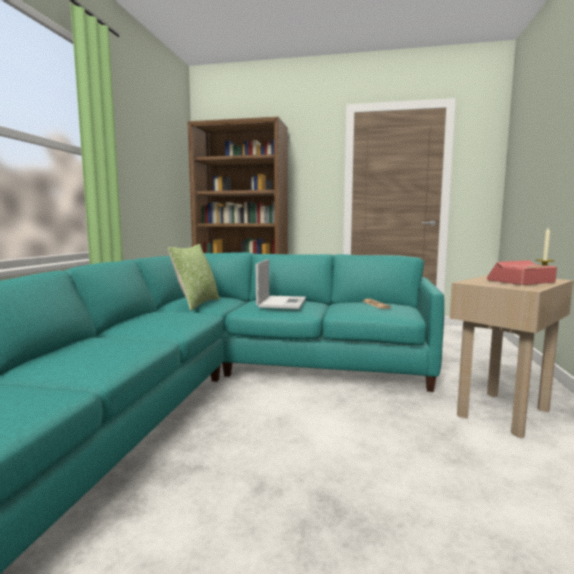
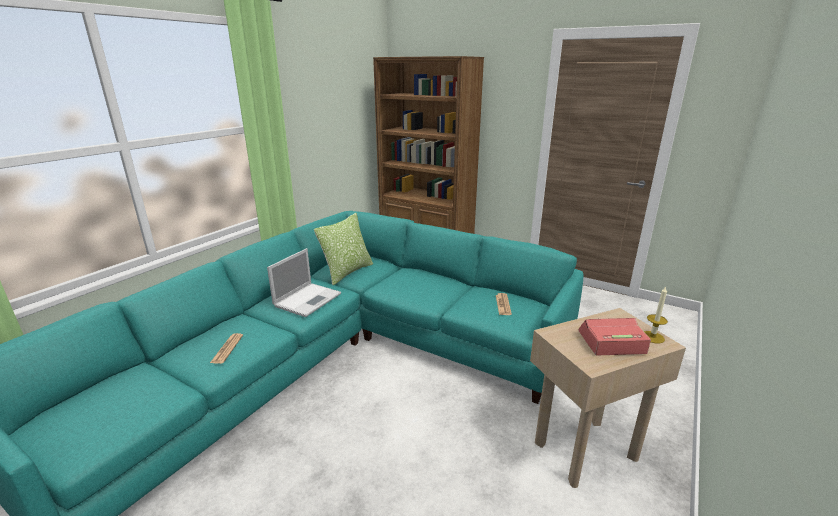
camera: 20 degrees right, 15 degrees up
laptop [256,259,306,309] -> laptop moved to [267,248,341,317]
none -> newspaper [210,333,243,364]

